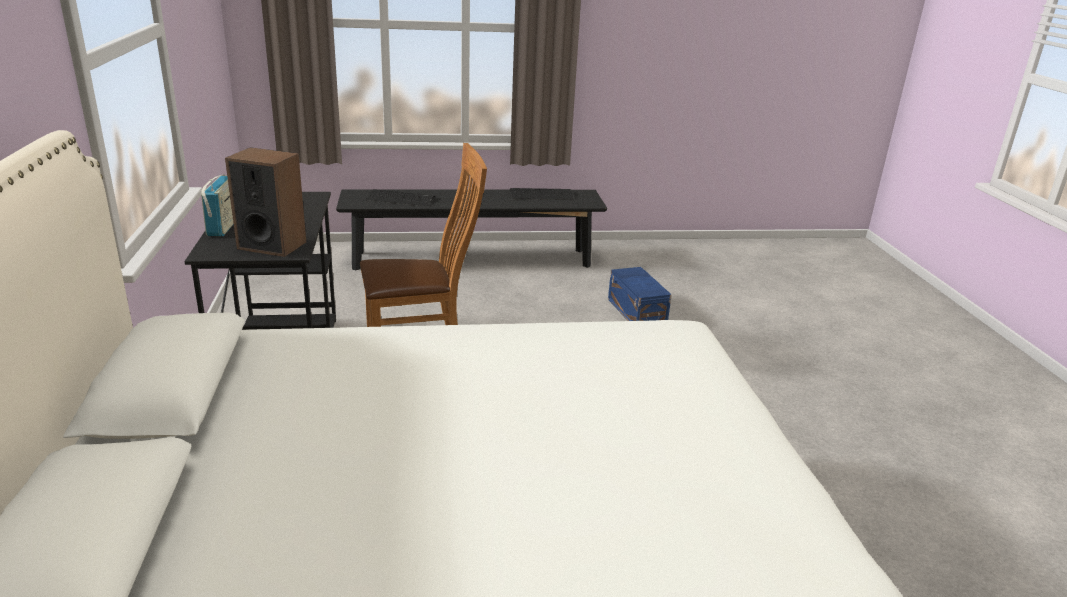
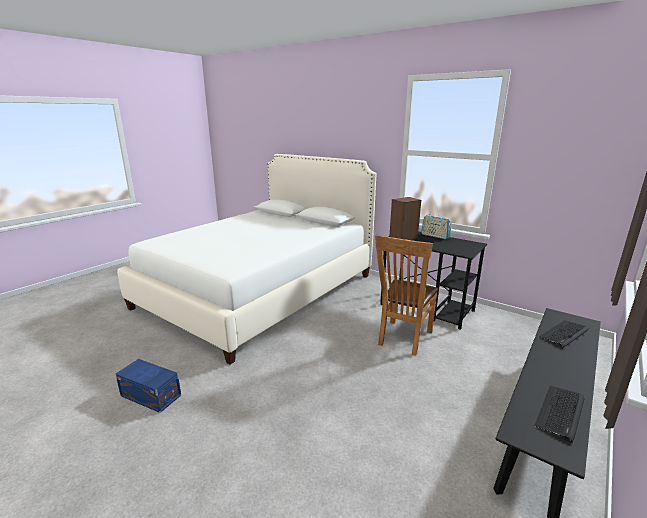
camera: 135 degrees right, 5 degrees down
blue storage box [608,267,672,321] -> blue storage box moved to [115,359,181,413]

